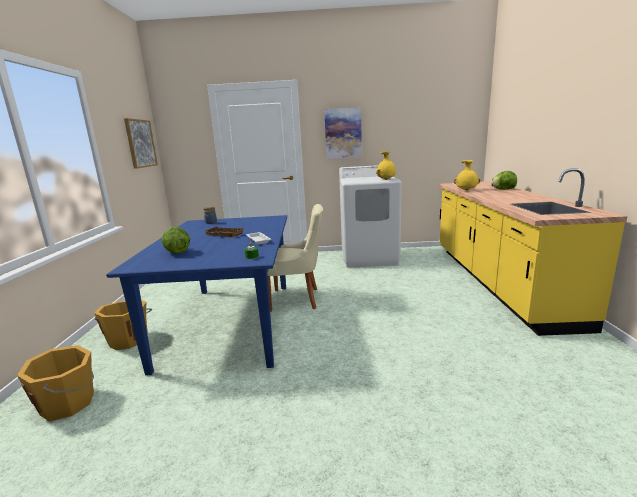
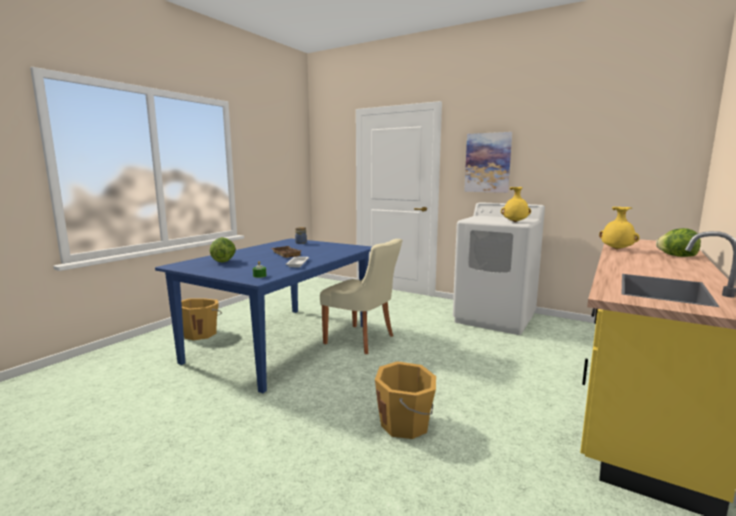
camera: 30 degrees right, 5 degrees down
orange bucket [17,345,94,422] -> orange bucket moved to [375,361,436,439]
picture [124,118,158,169] -> none

